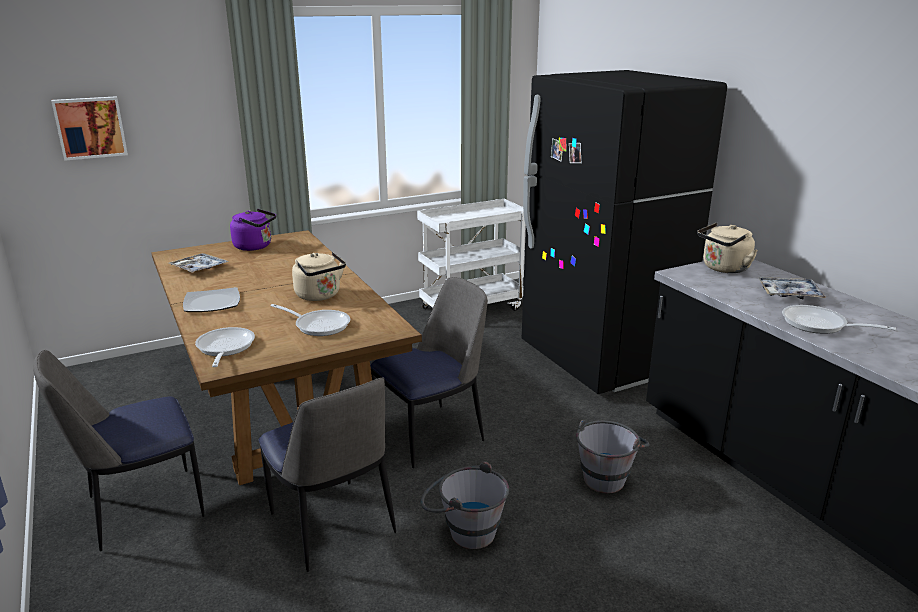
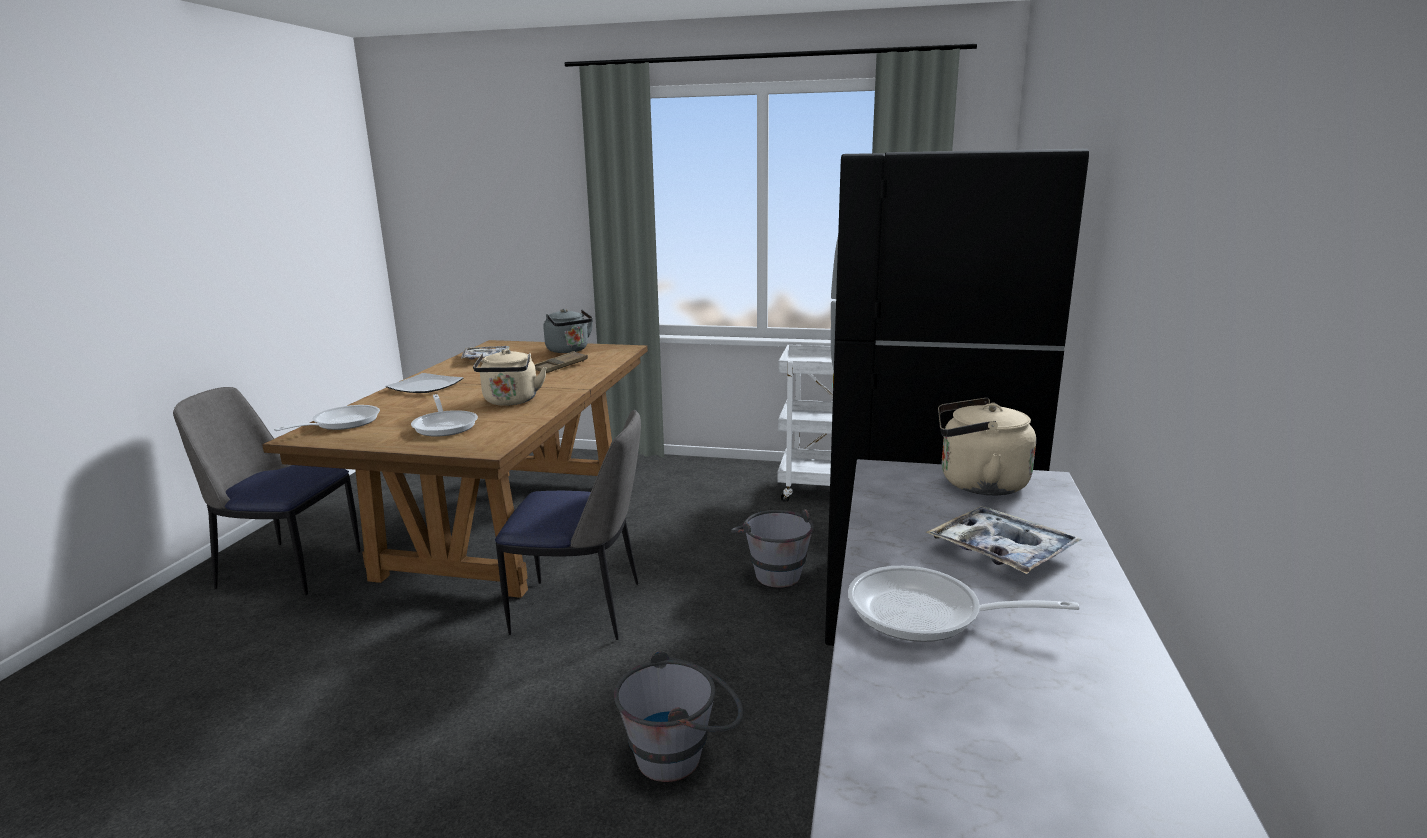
camera: 40 degrees right, 5 degrees down
picture [51,96,128,161] -> none
purple kettle [230,209,276,251] -> grey kettle [544,309,593,353]
chair [259,377,396,572] -> none
grey bucket [420,461,509,549] -> grey bucket moved to [731,509,814,588]
frying pan [782,305,896,334] -> frying pan turned 60 degrees counterclockwise [848,566,1079,642]
none -> brown tray [534,351,588,373]

